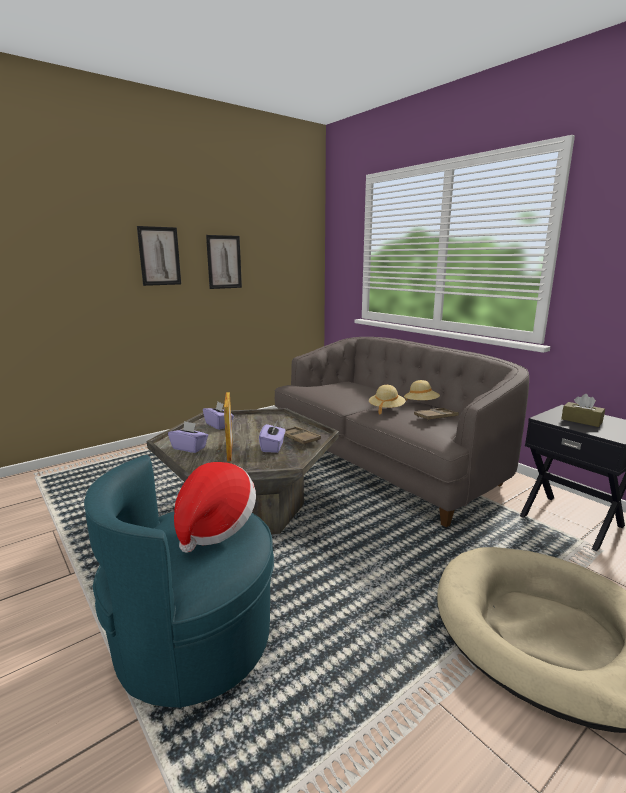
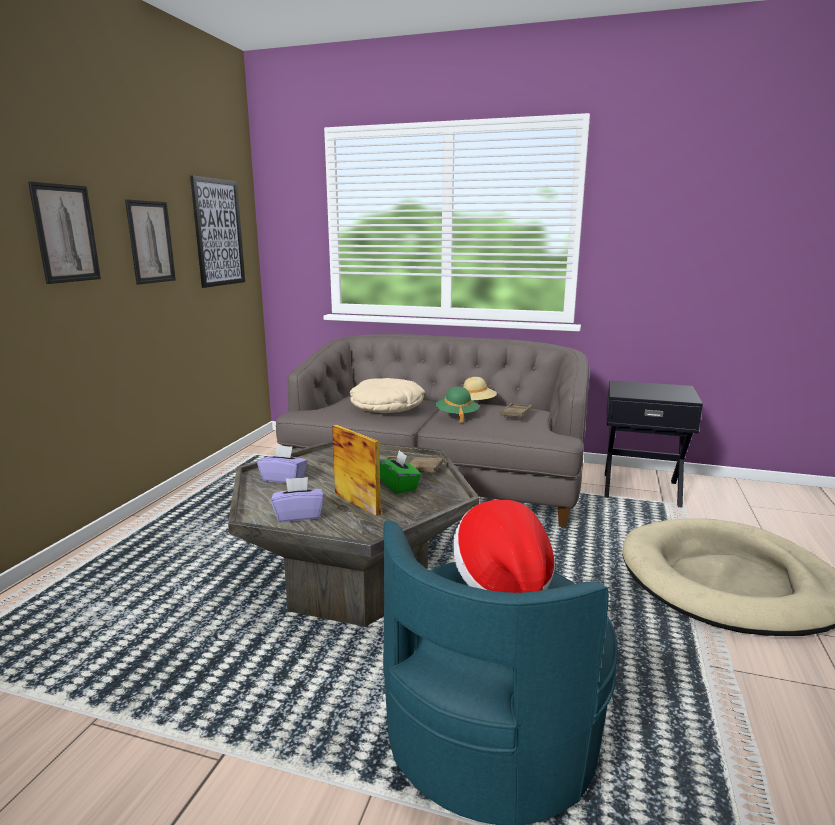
camera: 35 degrees left, 0 degrees up
purple tissue box [259,422,286,453] -> green tissue box [380,450,421,494]
beige hat [369,385,405,415] -> green hat [436,387,479,423]
brown tissue box [561,394,605,427] -> none
none -> picture [190,175,245,288]
none -> beige pillow [350,378,425,413]

